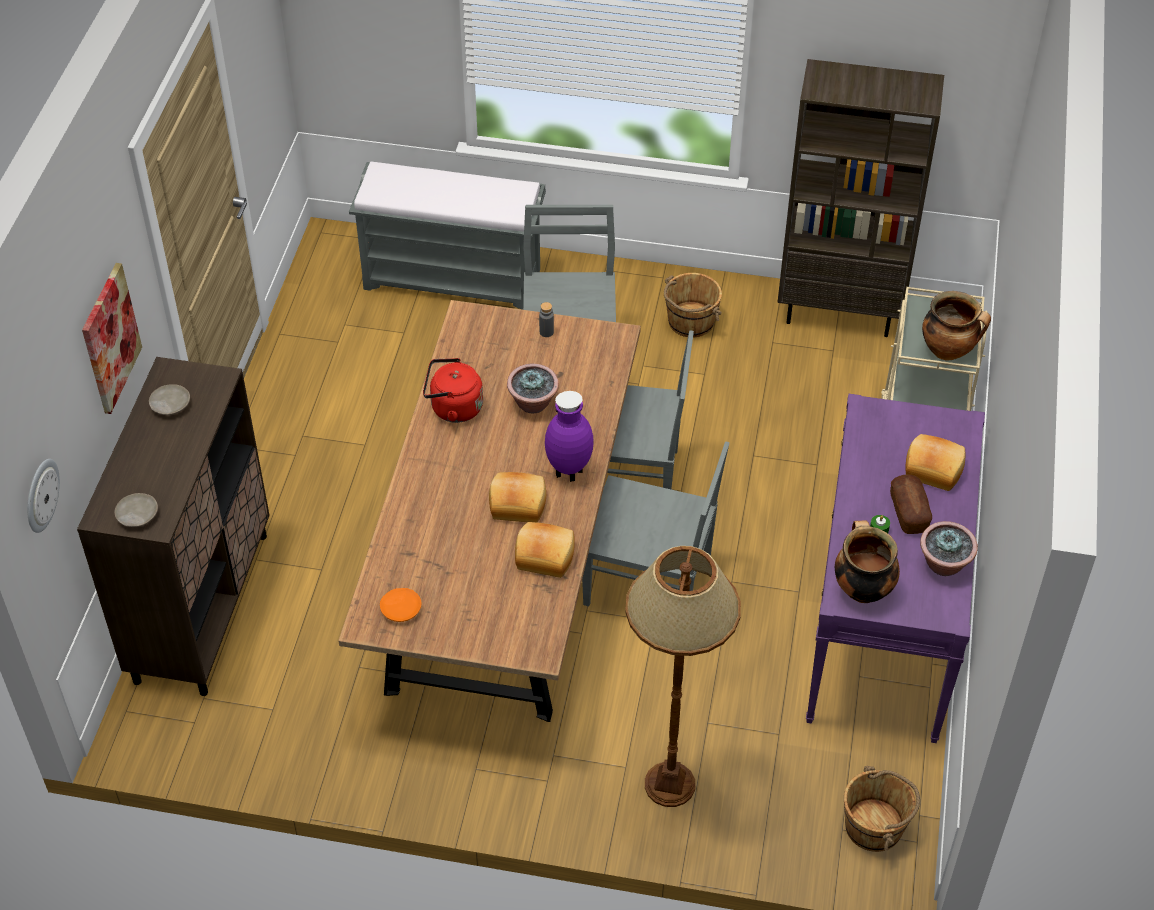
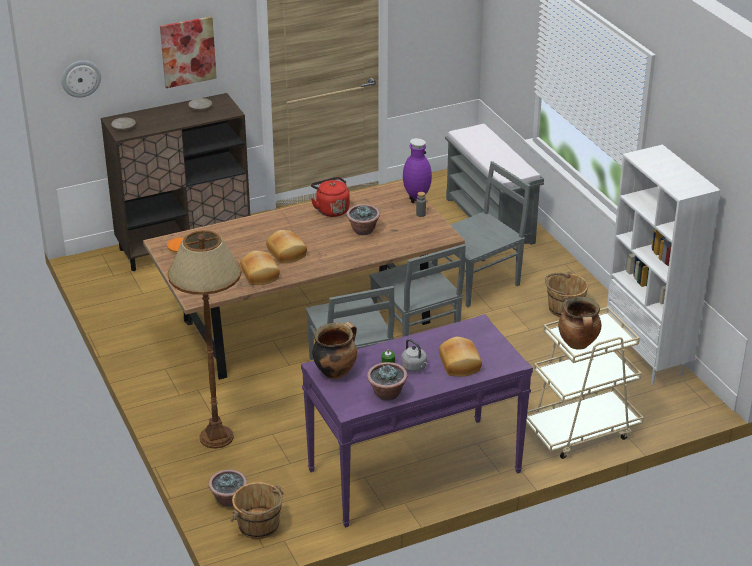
camera: 55 degrees right, 15 degrees down
purple vase [545,391,594,482] -> purple vase moved to [403,138,432,203]
brown bookcase [777,59,944,337] -> white bookcase [607,145,721,385]
bread [890,475,932,534] -> grey kettle [401,339,428,372]
none -> potted plant [209,470,247,507]

